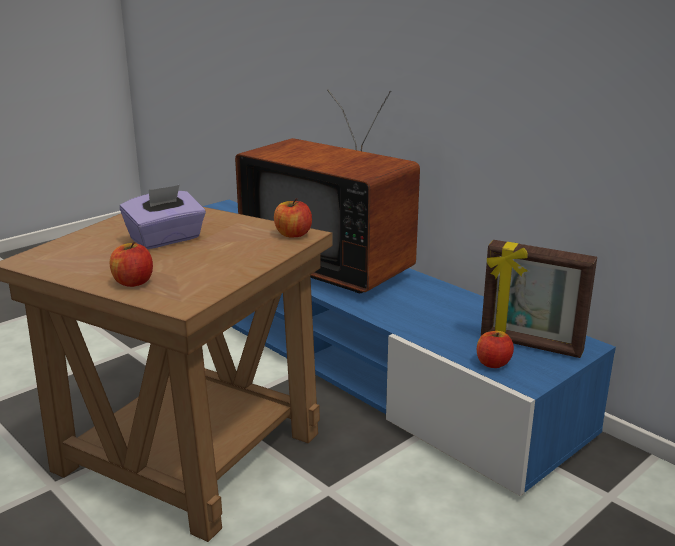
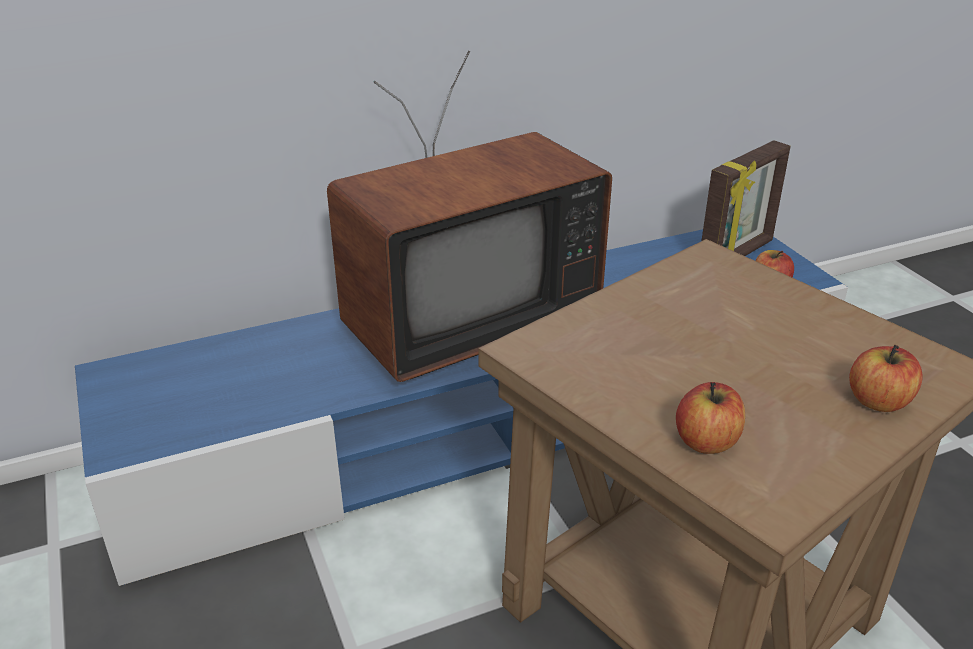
camera: 70 degrees left, 10 degrees up
purple tissue box [120,185,206,249] -> none
apple [274,198,312,237] -> apple moved to [676,382,745,454]

